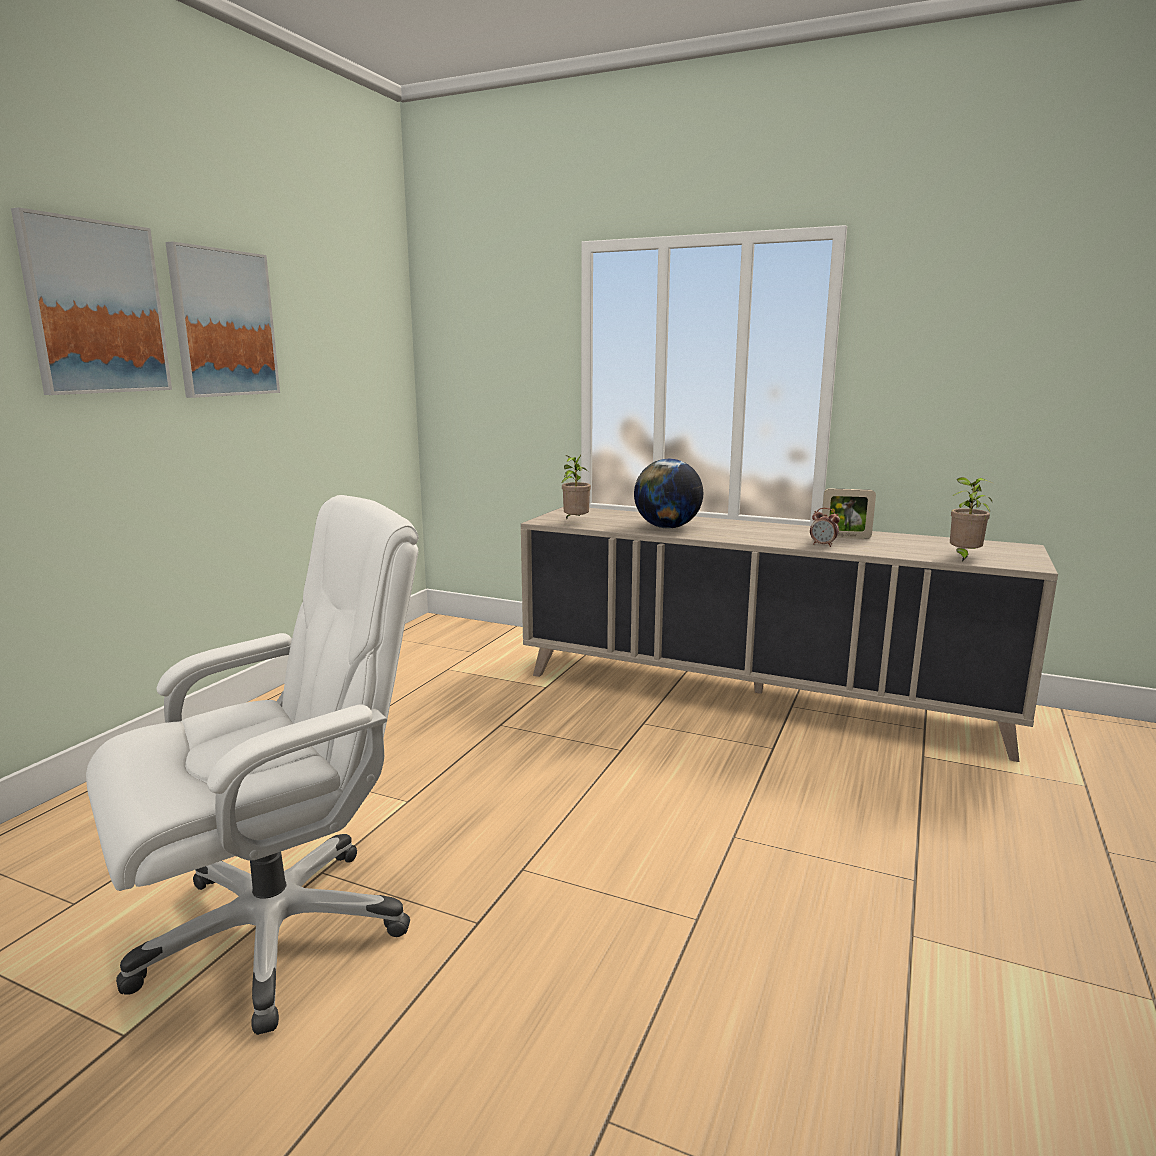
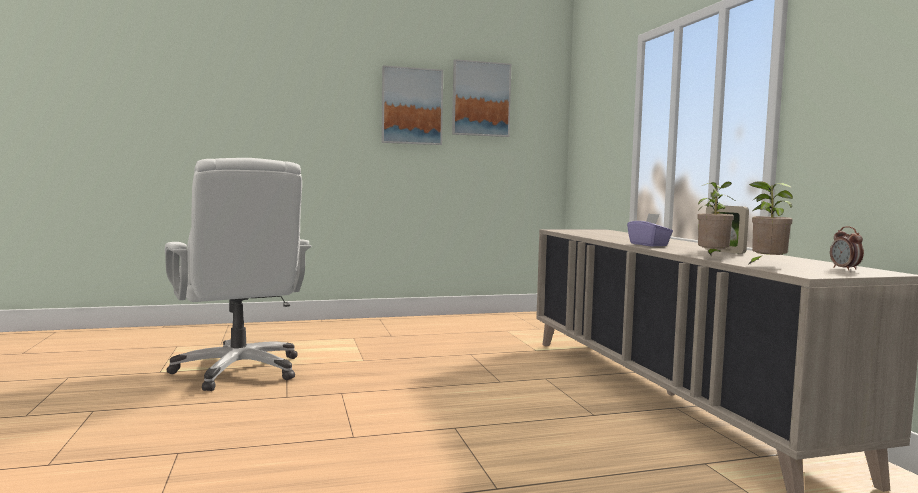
camera: 50 degrees right, 10 degrees down
picture [11,207,172,395] -> picture moved to [452,59,511,137]
white office chair [86,495,419,1035] -> white office chair turned 45 degrees clockwise [165,158,311,391]
potted plant [561,455,591,518] -> potted plant moved to [697,182,734,257]
globe [634,459,703,529] -> none
alarm clock [810,508,840,547] -> alarm clock moved to [830,226,864,271]
none -> purple tissue box [627,214,673,246]

